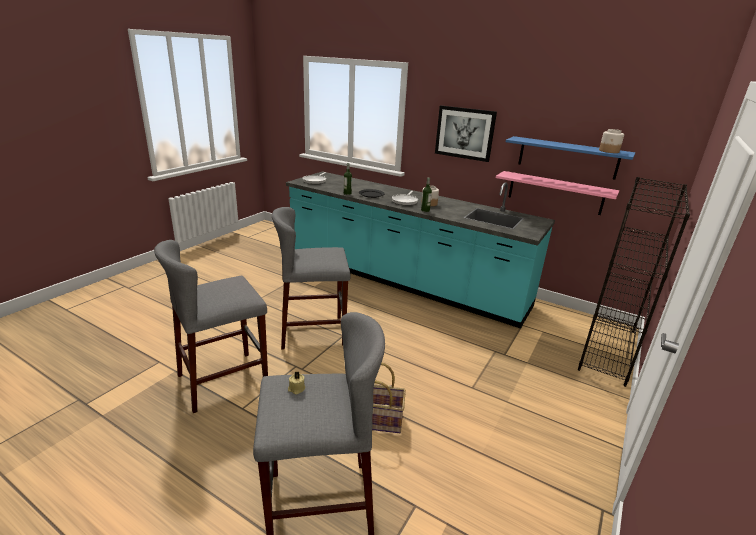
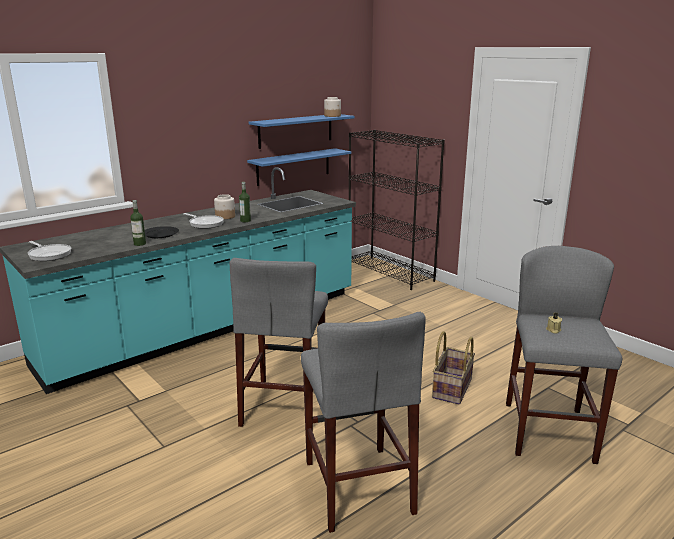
camera: 70 degrees left, 5 degrees down
picture [435,105,497,162] -> none
pink shelf [496,171,619,215] -> blue shelf [247,148,351,186]

